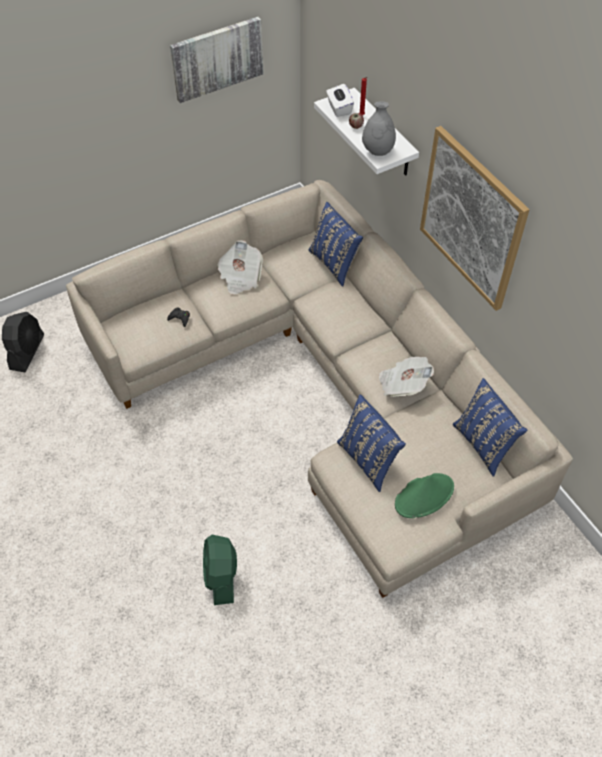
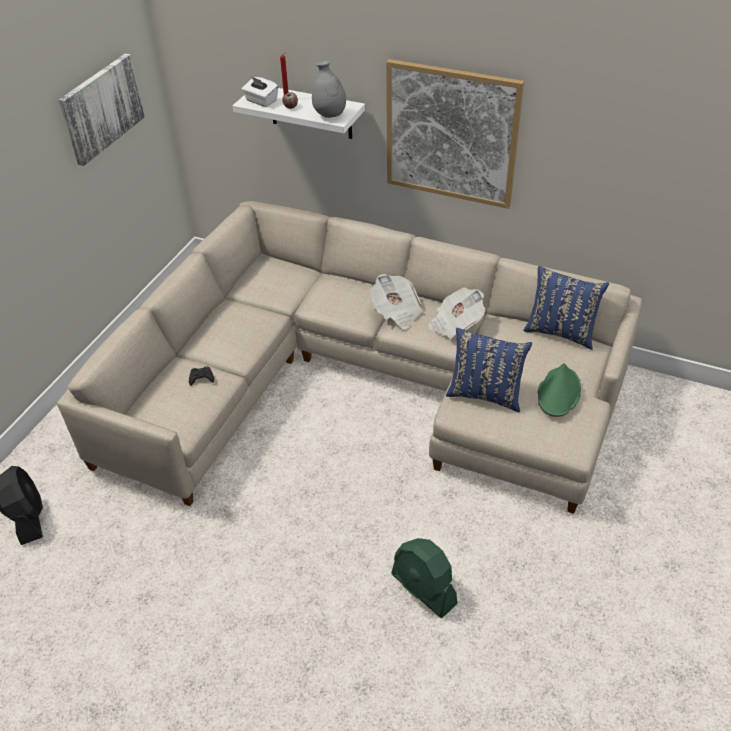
camera: 35 degrees left, 10 degrees down
newspaper [217,240,263,295] -> newspaper moved to [370,274,423,329]
blue pillow [308,202,363,287] -> none

